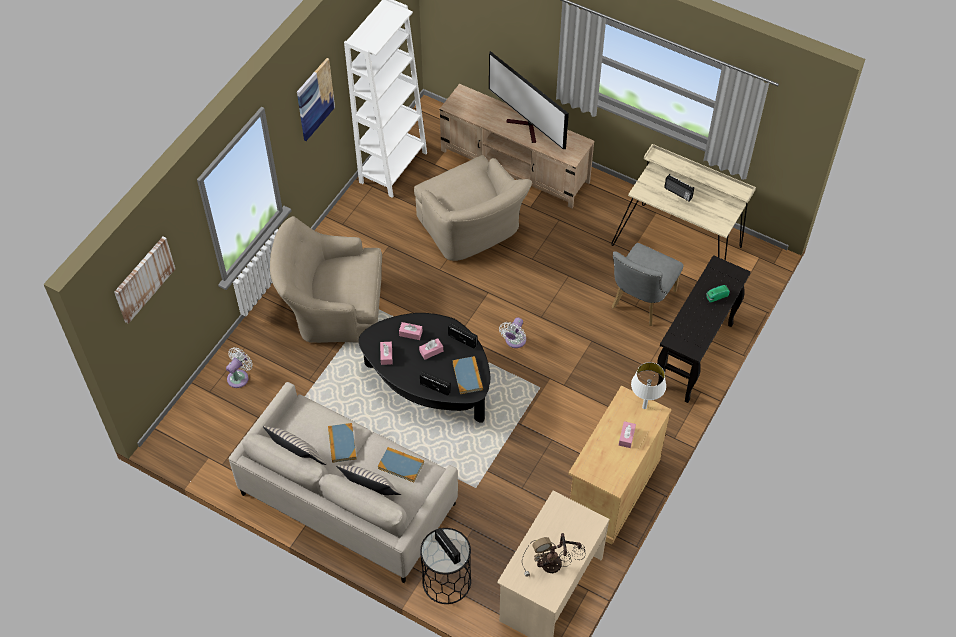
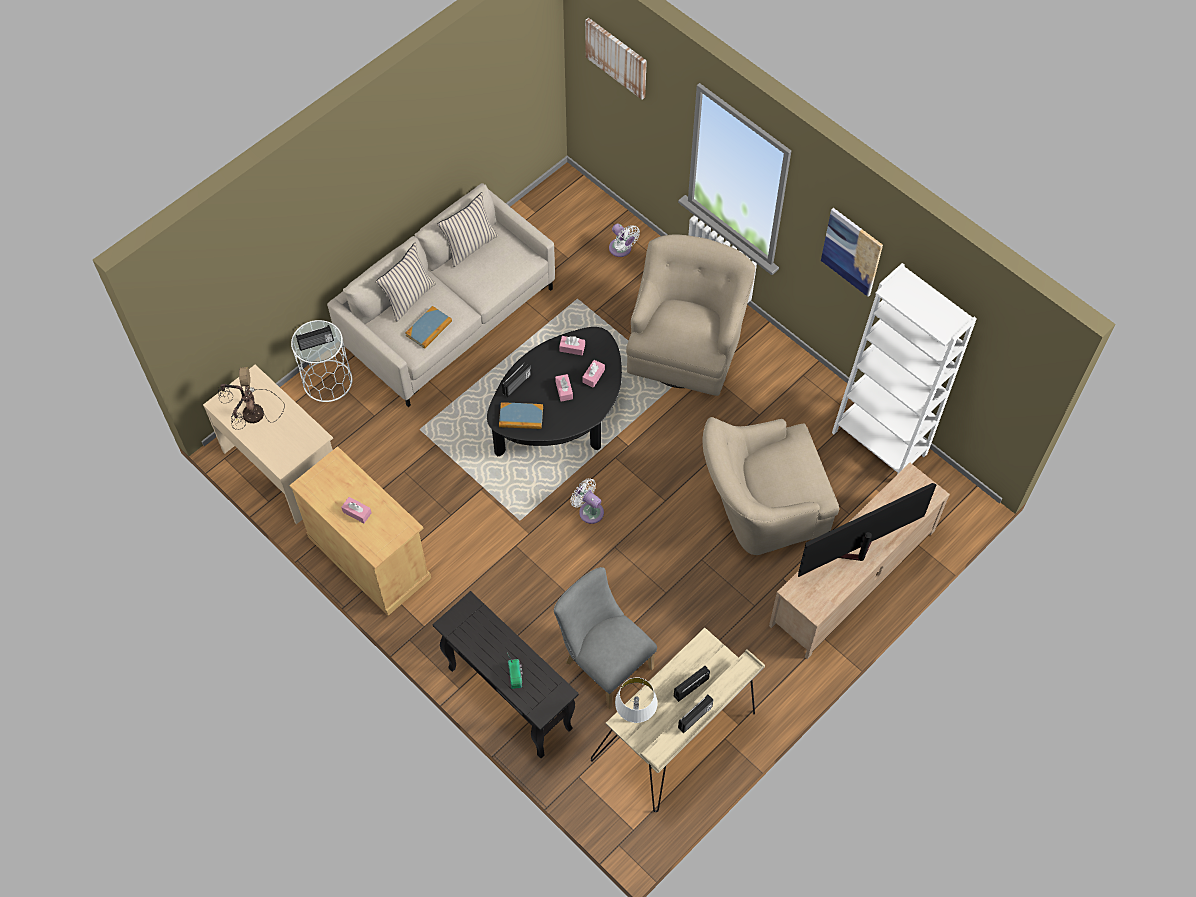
camera: 105 degrees right, 5 degrees up
book [328,423,357,463] -> none
black side table [420,528,471,604] -> white side table [291,320,352,402]
radio [448,322,478,349] -> radio moved to [678,694,714,734]
white table lamp [631,362,666,409] -> white table lamp moved to [615,677,658,723]

